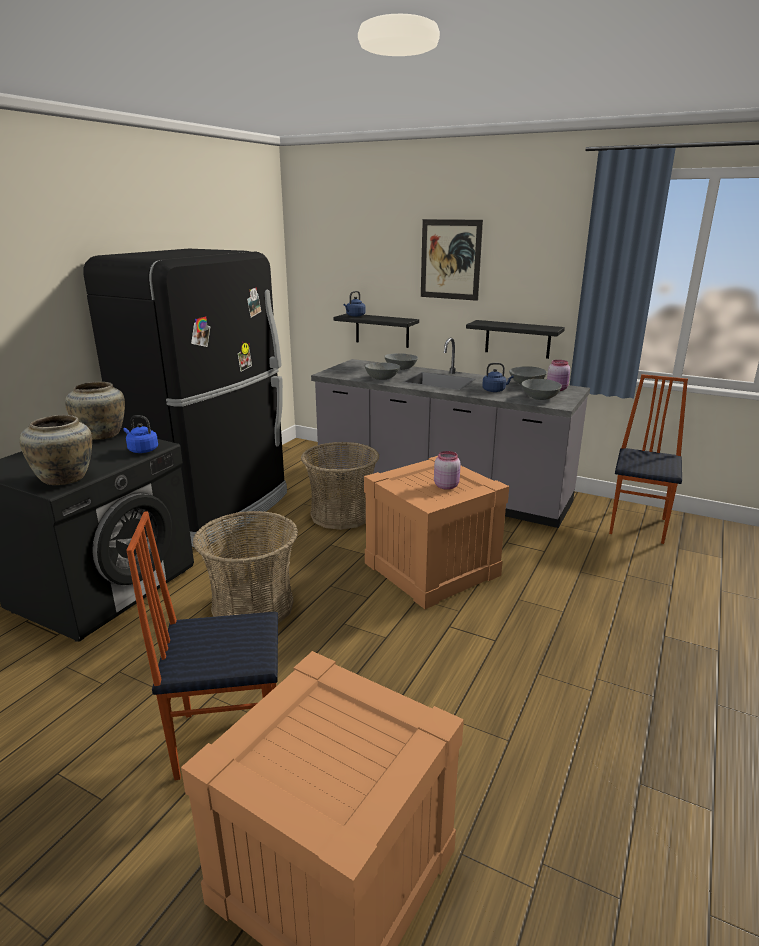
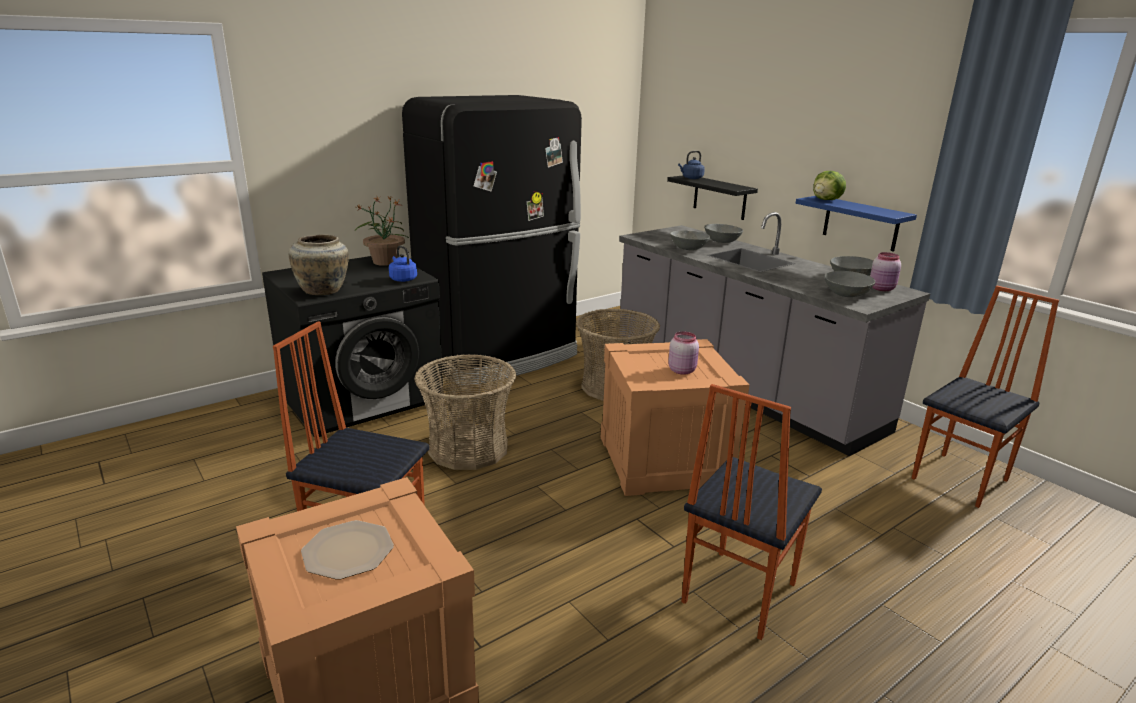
camera: 25 degrees right, 0 degrees up
beige vase [65,382,125,440] -> potted plant [354,196,409,266]
picture [421,219,483,301] -> none
black shelf [466,320,565,359] -> blue shelf [796,196,917,252]
blue kettle [482,363,514,392] -> none
none -> plate [301,520,394,580]
none -> chair [681,384,822,640]
none -> lettuce [813,171,846,200]

